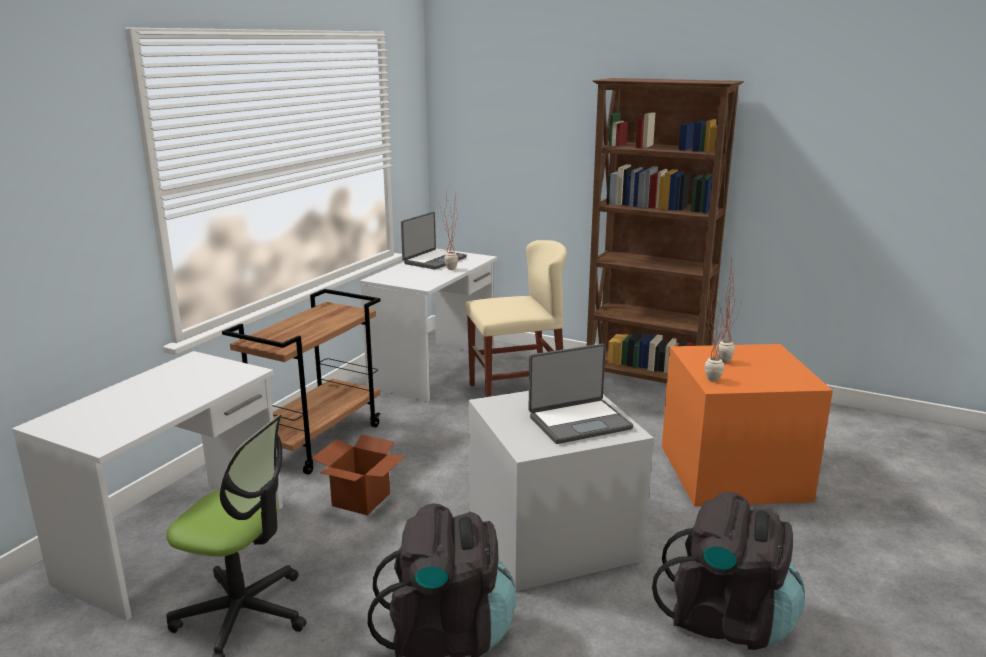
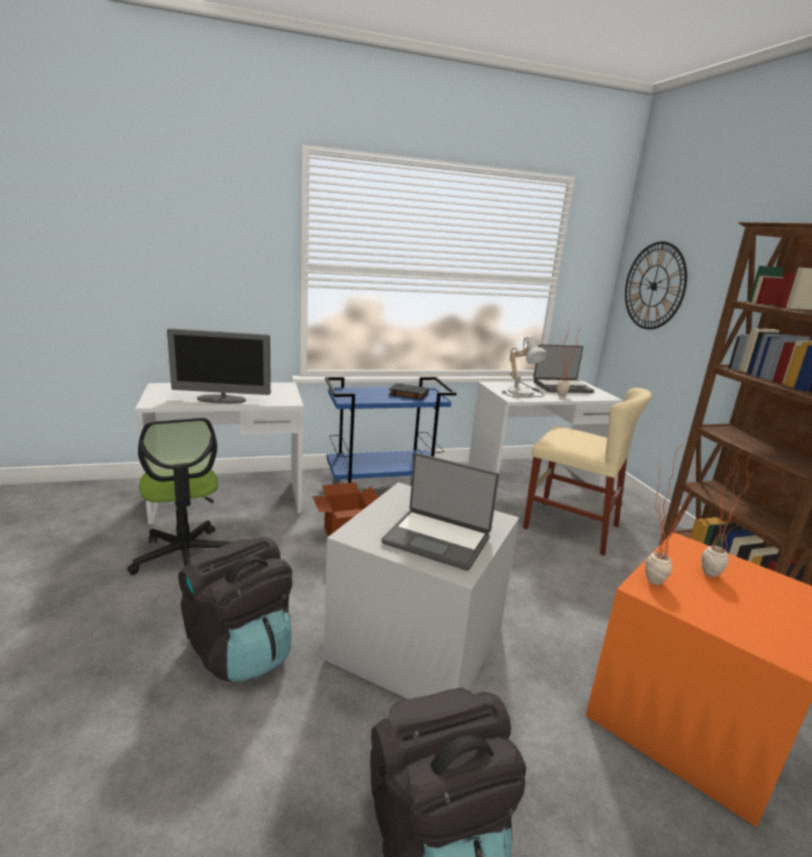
camera: 45 degrees right, 0 degrees up
brown cart [222,289,381,475] -> blue cart [325,377,457,483]
none -> monitor [167,328,271,404]
none -> black book [389,383,429,400]
none -> table lamp [502,337,547,398]
none -> wall clock [625,241,687,329]

